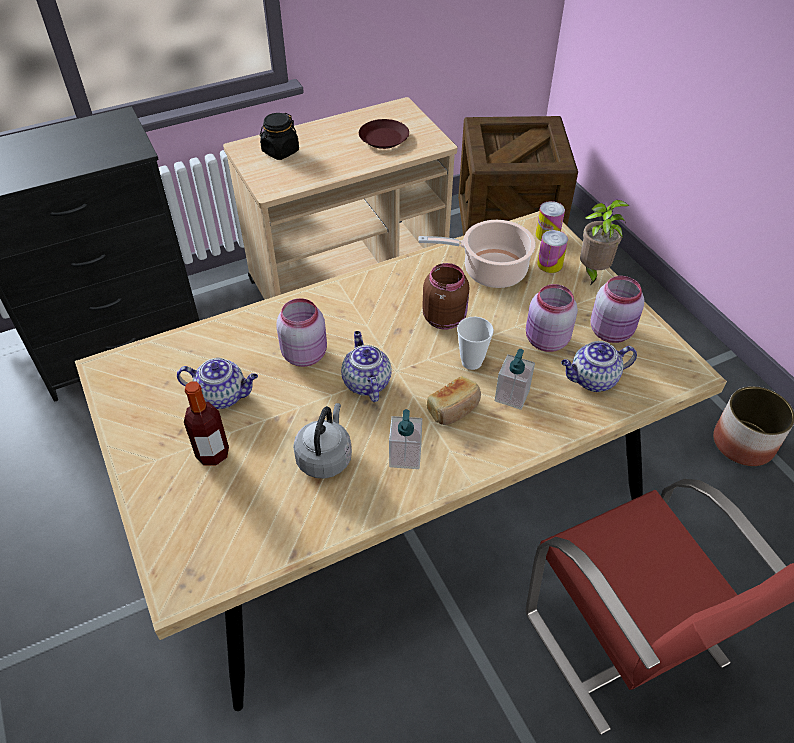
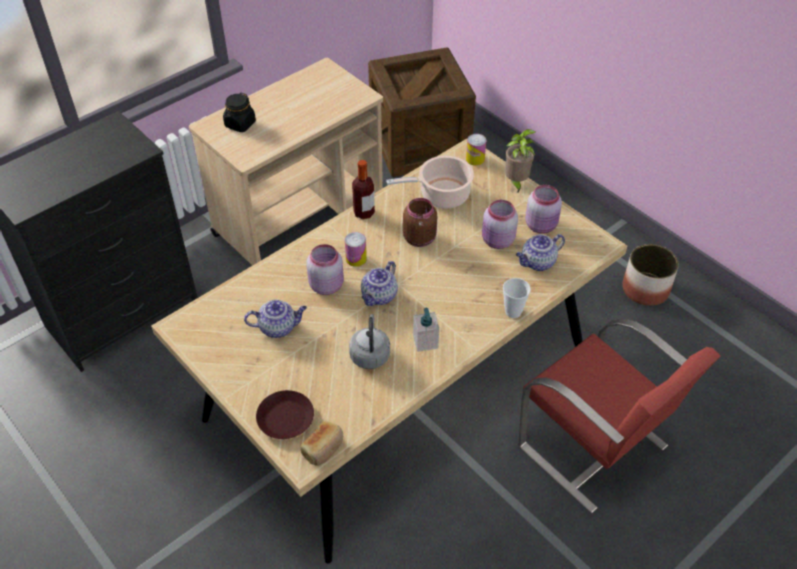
camera: 15 degrees left, 0 degrees up
bottle [184,382,229,466] -> bottle moved to [352,160,375,219]
teapot [341,331,392,402] -> teapot turned 120 degrees counterclockwise [361,261,398,306]
brown plate [359,119,409,149] -> brown plate moved to [256,390,314,439]
bread [427,376,481,425] -> bread moved to [301,421,343,466]
cup [457,317,494,370] -> cup moved to [503,278,531,318]
soap dispenser [495,349,535,410] -> none
can [537,230,568,273] -> can moved to [345,232,367,267]

